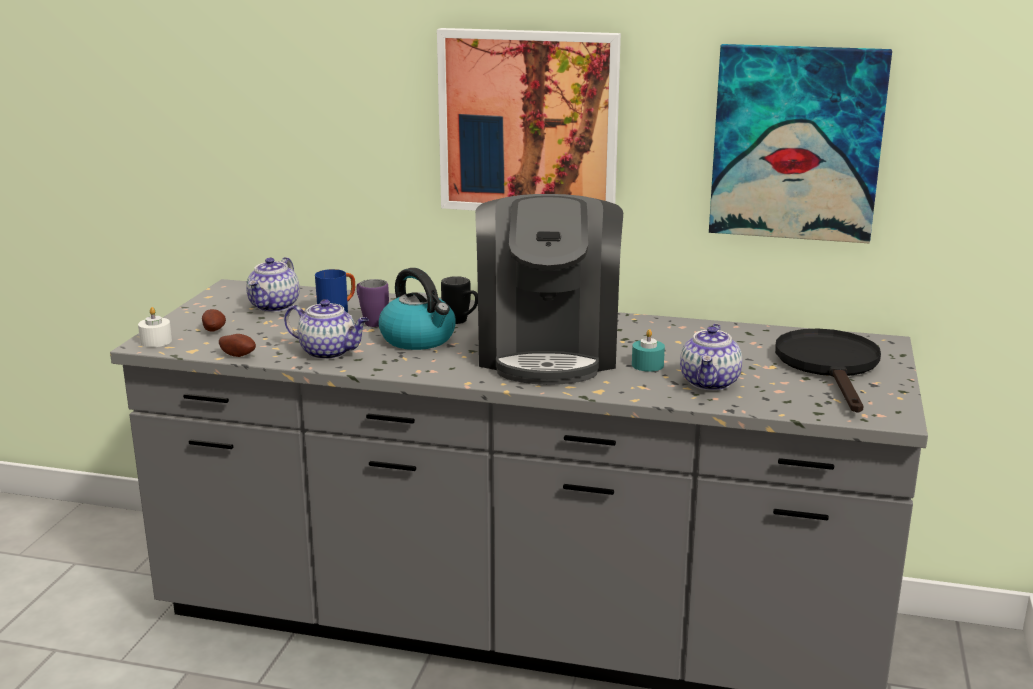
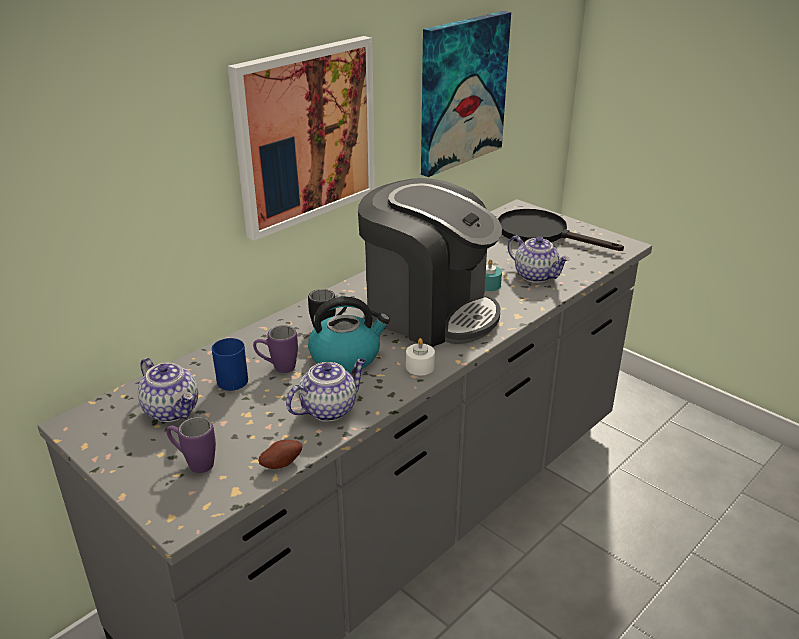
camera: 60 degrees left, 10 degrees up
white candle [138,307,172,347] -> white candle moved to [406,338,435,375]
potato [202,309,226,332] -> purple mug [166,417,216,473]

